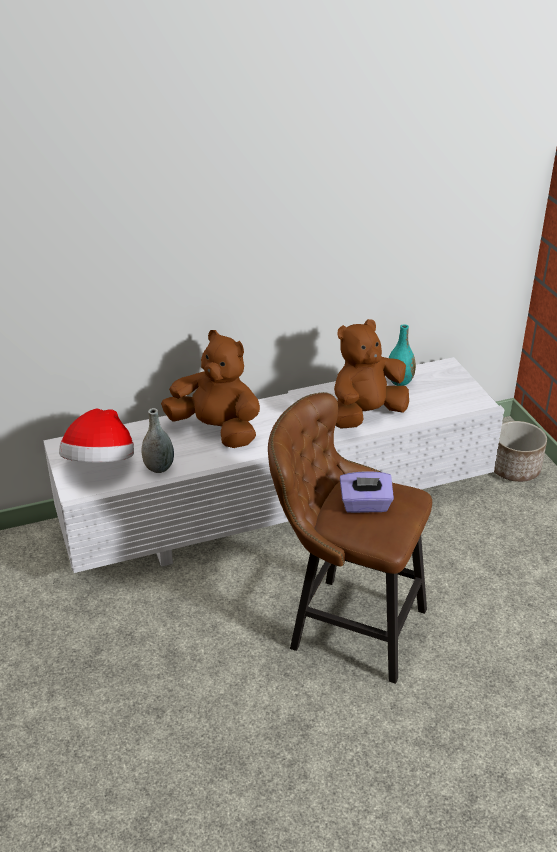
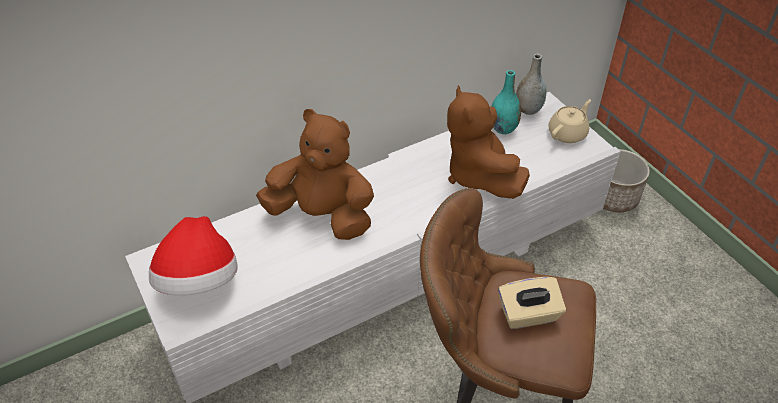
camera: 10 degrees left, 10 degrees up
grey vase [142,408,174,473] -> grey vase moved to [516,54,546,115]
brown plush toy [334,319,409,429] -> brown plush toy turned 60 degrees counterclockwise [447,85,530,199]
purple tissue box [340,471,394,513] -> beige tissue box [498,277,566,329]
none -> beige teapot [548,99,591,143]

